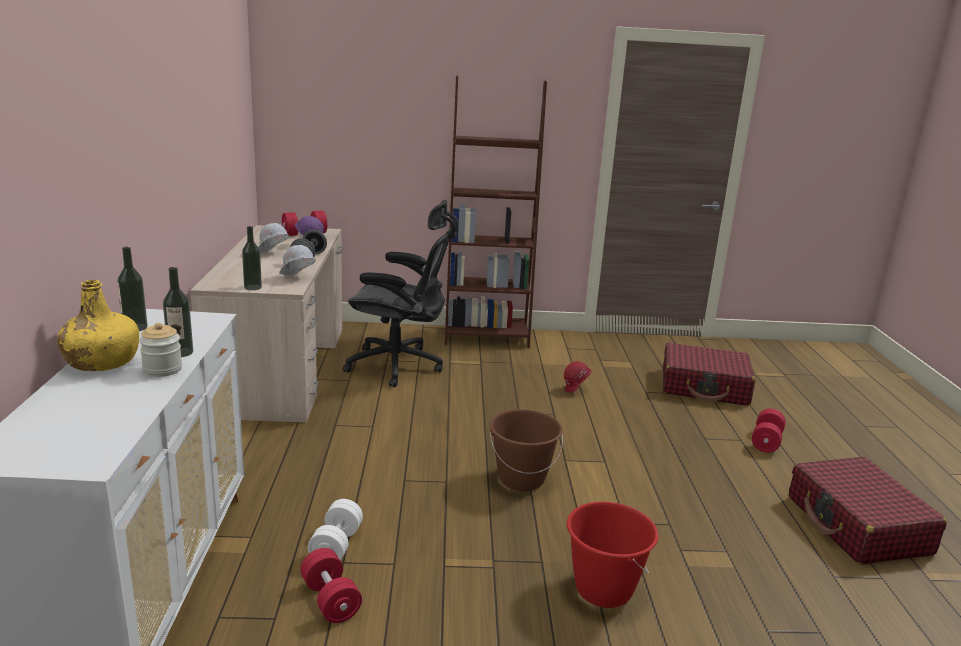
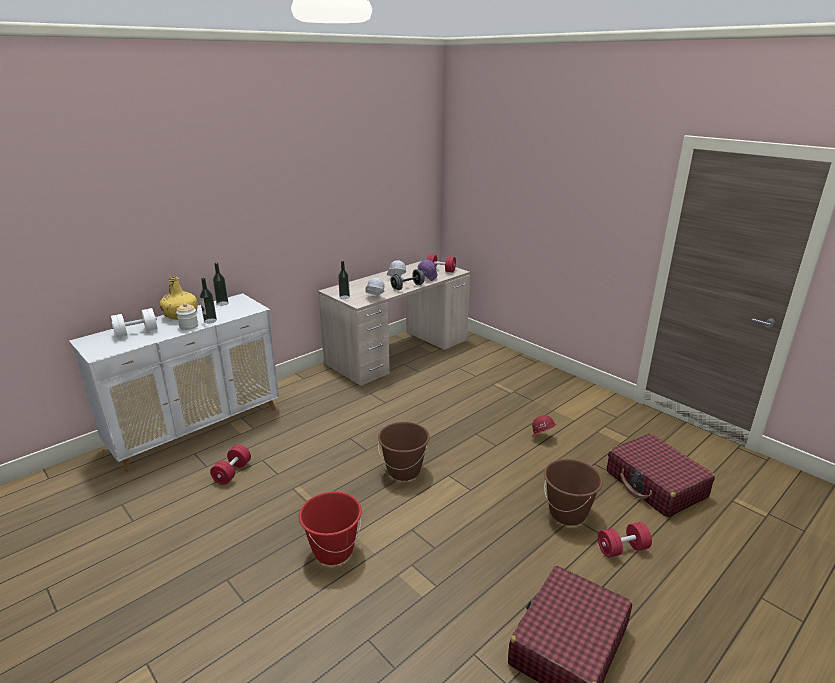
camera: 50 degrees right, 5 degrees up
white dumbbell [308,499,363,561] -> white dumbbell moved to [111,308,157,337]
office chair [343,200,458,387] -> none
brown bookcase [445,76,547,348] -> none
none -> brown bucket [544,459,603,526]

